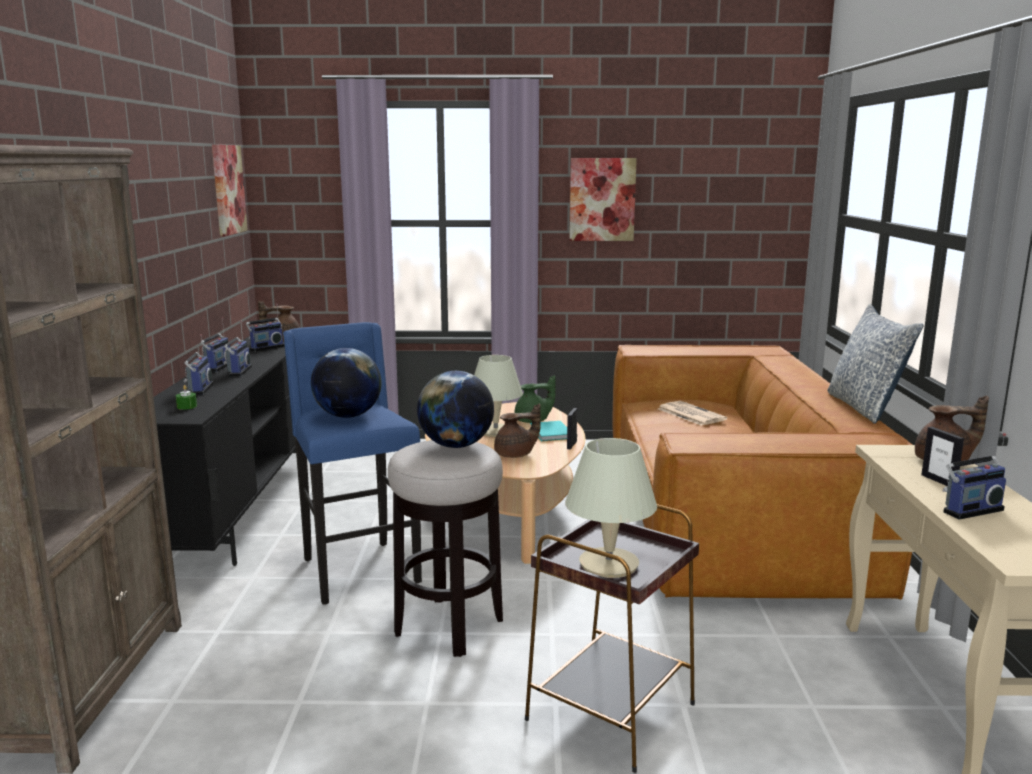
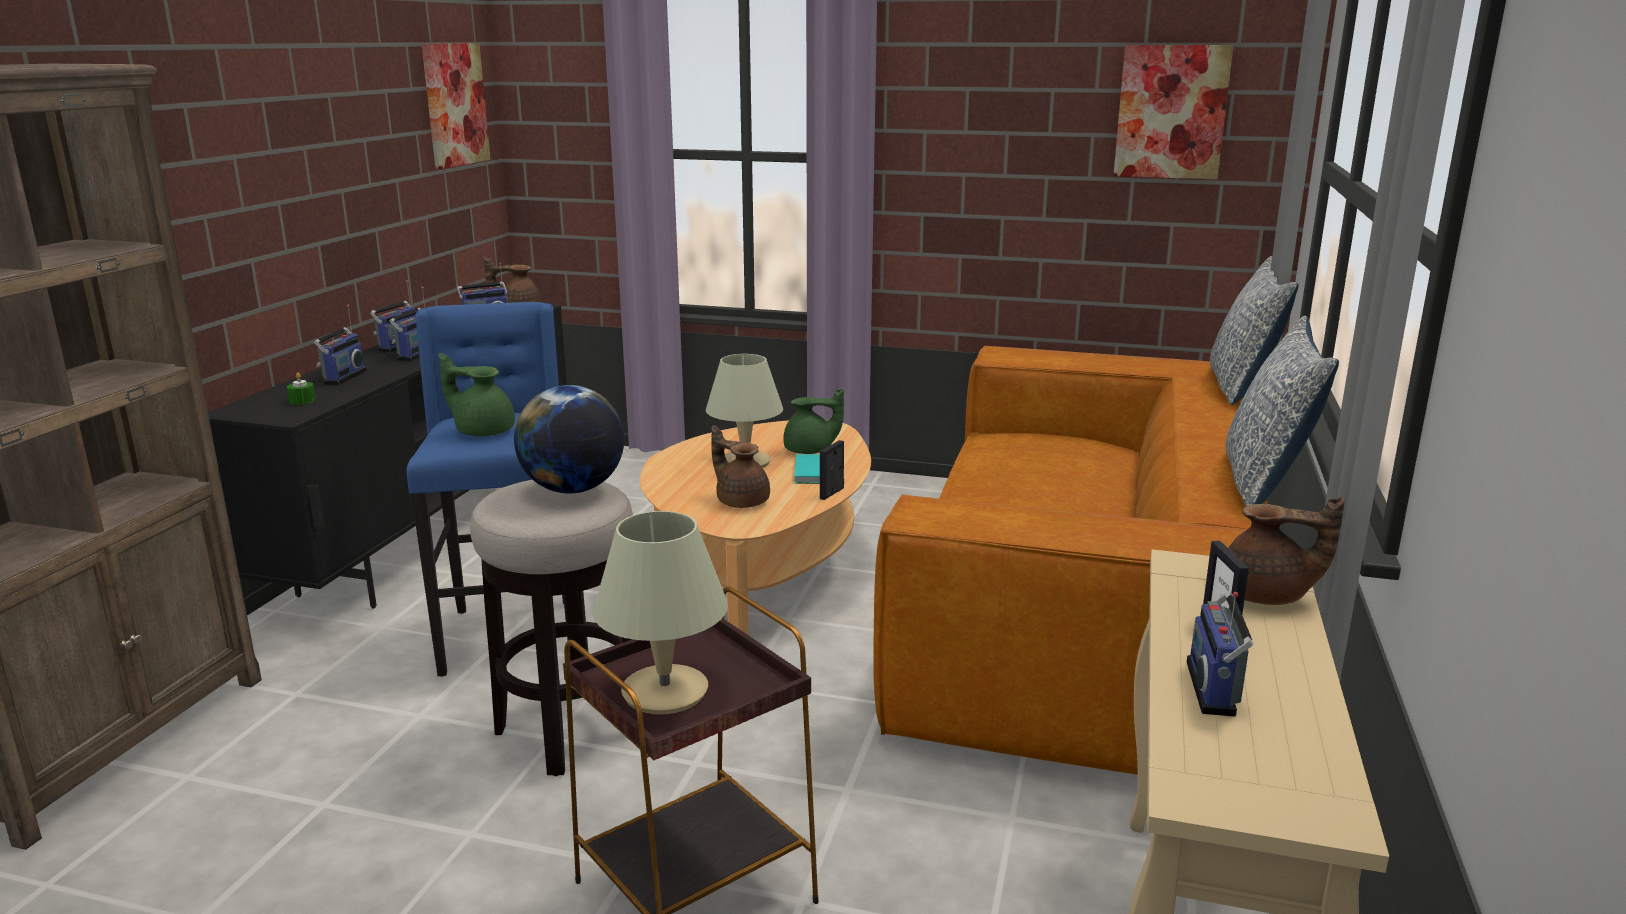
camera: 15 degrees right, 5 degrees up
globe [311,348,381,418] -> green teapot [439,353,515,436]
brown teapot [494,404,541,458] -> brown teapot turned 135 degrees counterclockwise [711,425,770,508]
picture [569,158,637,241] -> picture moved to [1113,45,1234,179]
newspaper [658,401,727,426] -> none
radio [942,433,1006,520] -> radio turned 105 degrees clockwise [1187,591,1253,716]
none -> pillow [1210,256,1299,405]

